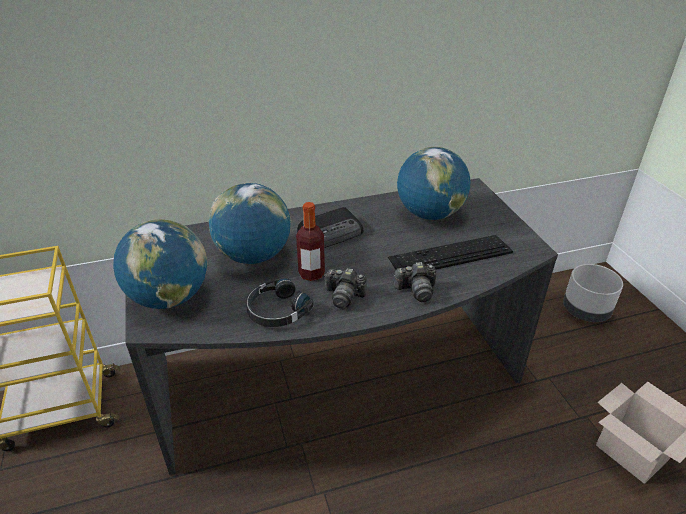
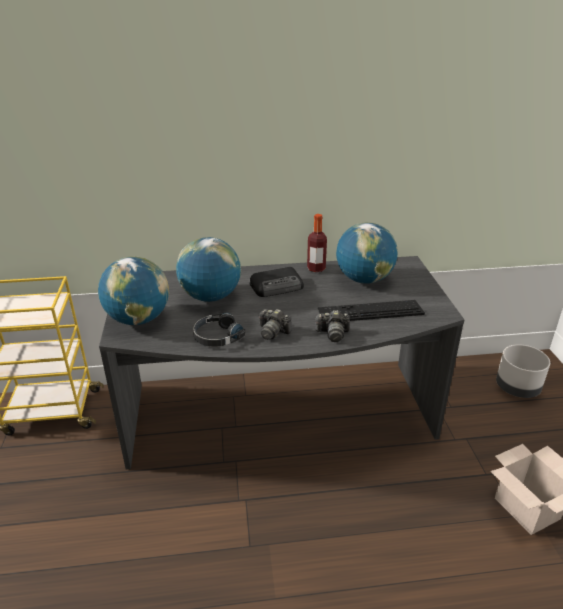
camera: 10 degrees right, 5 degrees down
bottle [296,202,325,281] -> bottle moved to [307,214,327,272]

